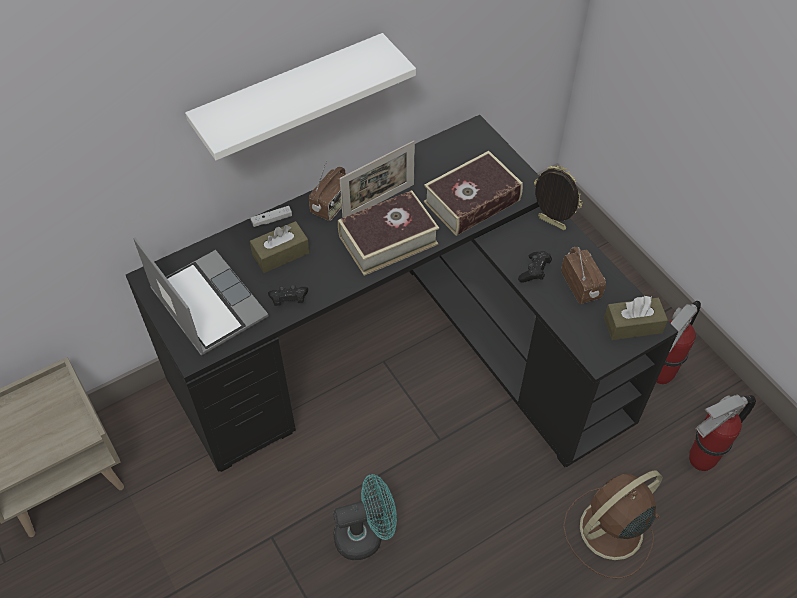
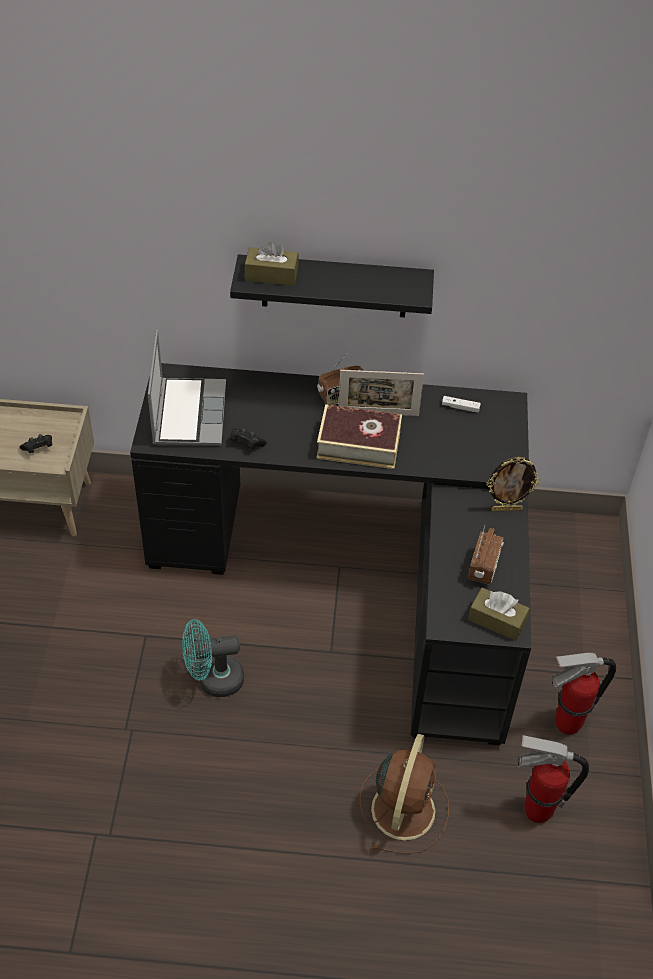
camera: 35 degrees right, 5 degrees down
white shelf [185,33,416,160] -> black shelf [230,254,434,317]
white game controller [250,206,292,227] -> white game controller moved to [442,396,481,413]
brown tissue box [250,221,310,273] -> brown tissue box moved to [245,242,299,286]
turquoise fan [333,474,397,560] -> turquoise fan turned 150 degrees clockwise [182,619,244,697]
book [424,151,523,236] -> none
black game controller [518,251,552,283] -> black game controller moved to [20,434,52,453]
picture frame [534,166,583,230] -> picture frame turned 105 degrees clockwise [486,457,540,511]
brown fan [563,470,663,579] -> brown fan turned 105 degrees clockwise [360,734,449,854]

